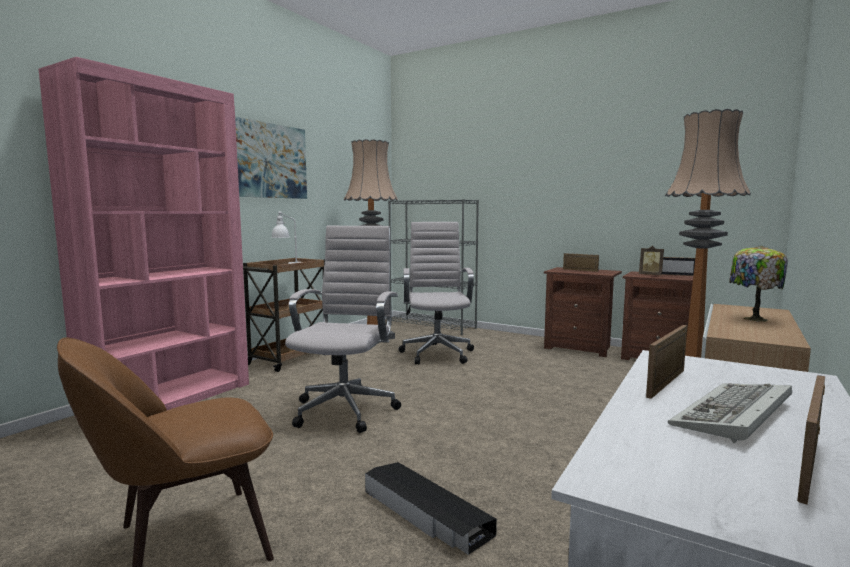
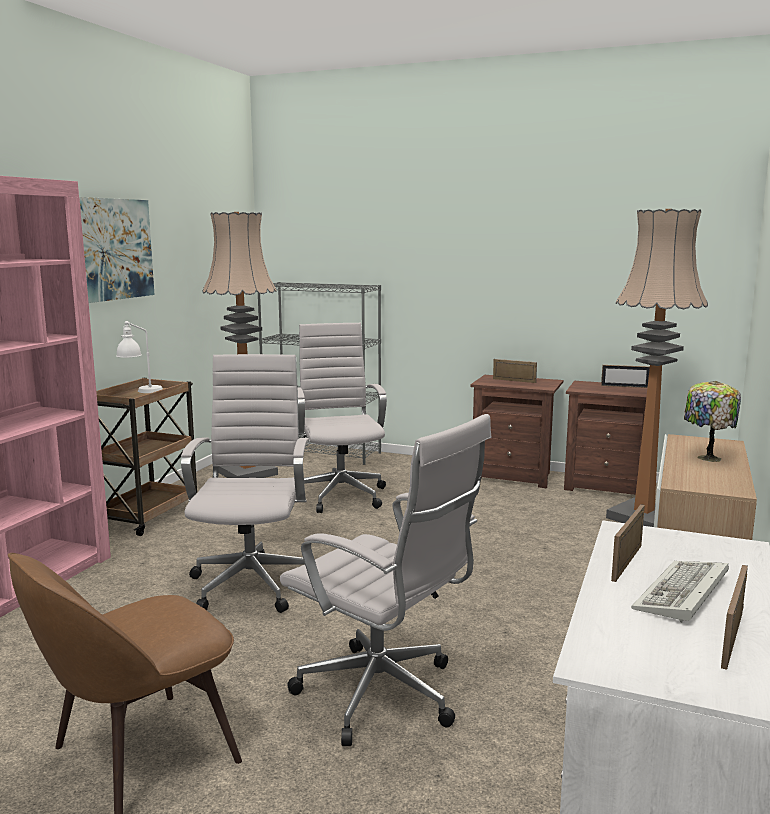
camera: 10 degrees left, 5 degrees up
black storage box [365,462,497,555] -> white office chair [280,414,492,746]
picture frame [639,246,664,275] -> none

